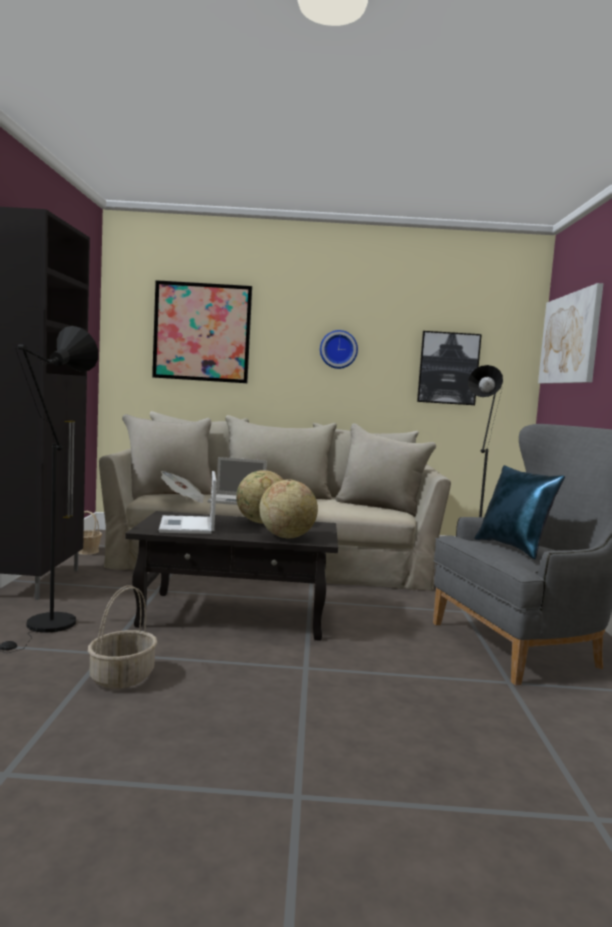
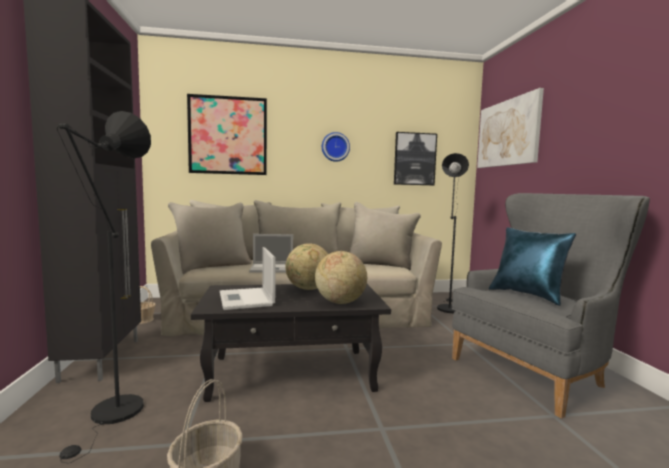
camera: 10 degrees left, 0 degrees up
newspaper [161,471,205,503] -> none

